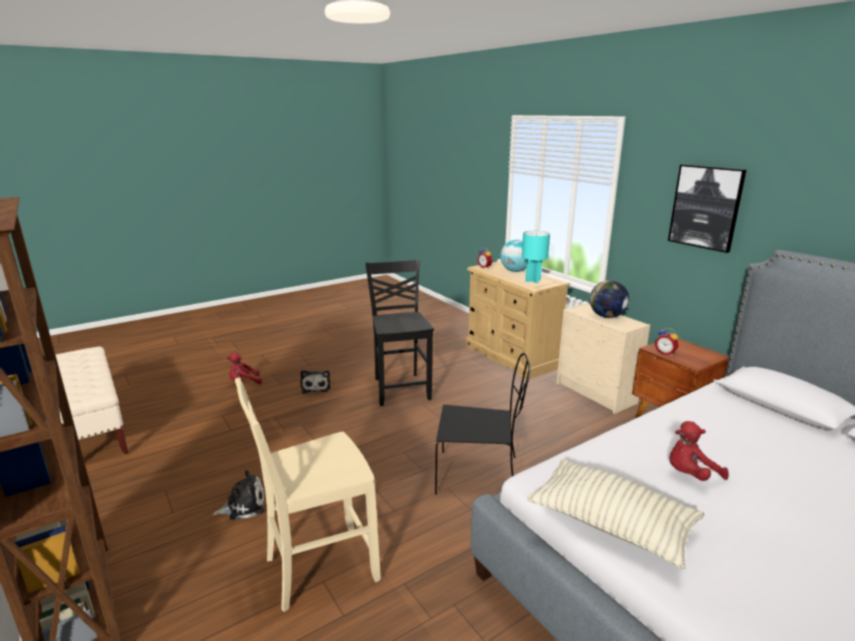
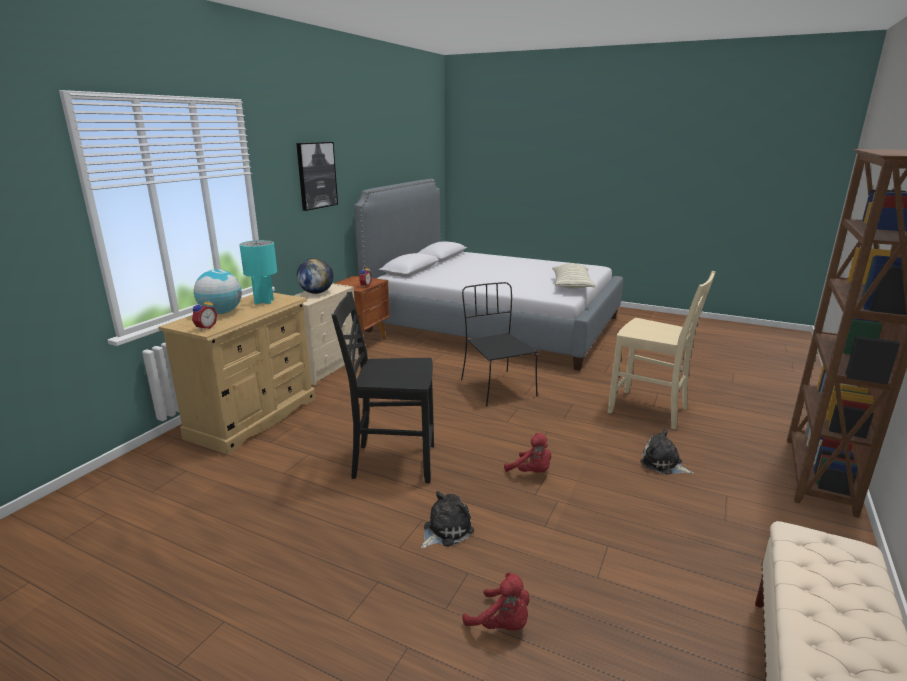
camera: 120 degrees left, 0 degrees up
black chair [365,259,434,406] -> black chair turned 45 degrees clockwise [332,292,434,483]
red plush toy [669,421,729,481] -> red plush toy moved to [504,433,551,472]

